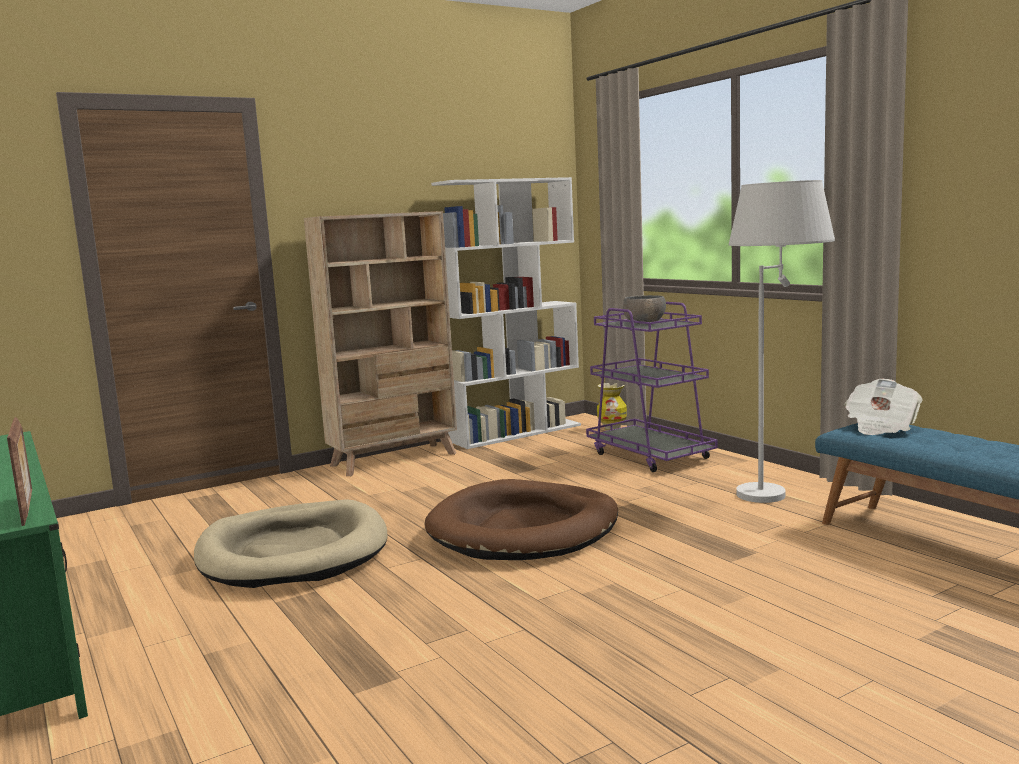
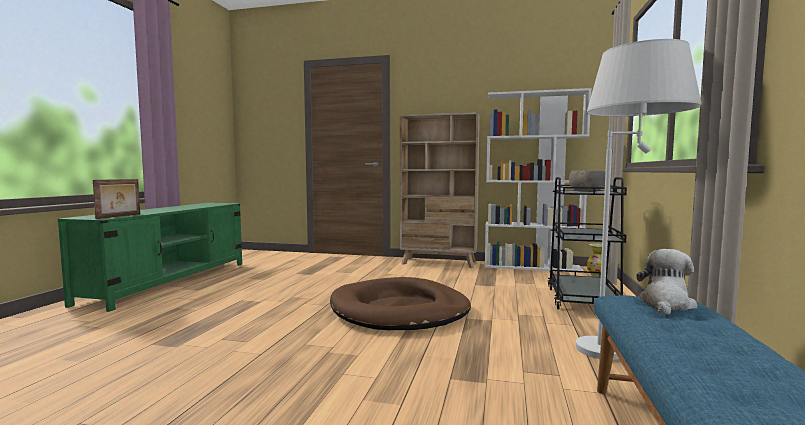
camera: 45 degrees right, 5 degrees down
beige dog bed [194,499,388,588] -> none
purple cart [586,302,718,472] -> black cart [548,177,627,309]
newspaper [844,379,922,435] -> plush toy [636,249,697,315]

